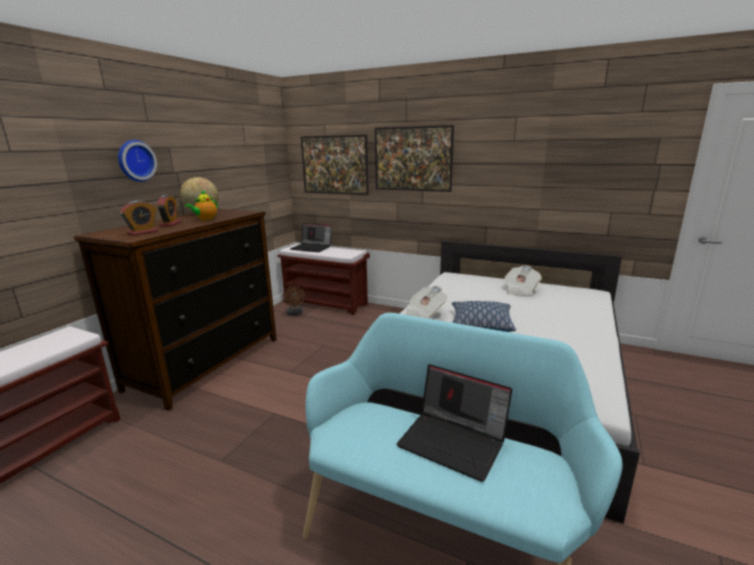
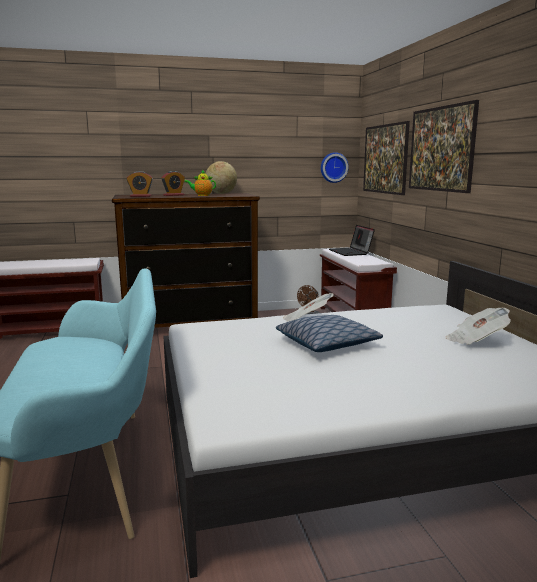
camera: 50 degrees right, 5 degrees down
wall clock [118,140,157,182] -> wall clock moved to [321,152,349,183]
laptop [397,364,512,482] -> none

